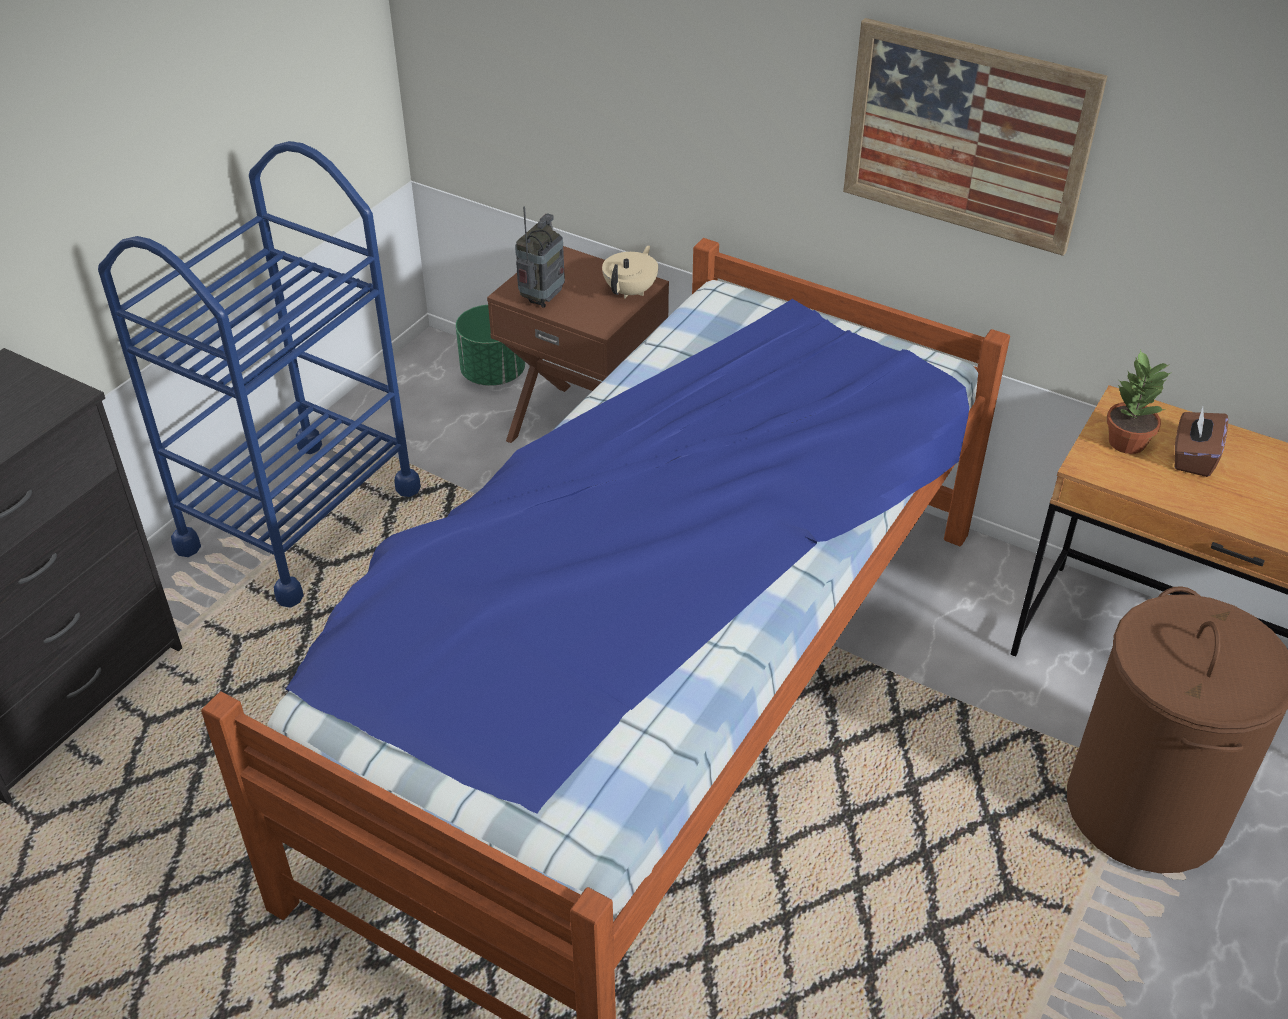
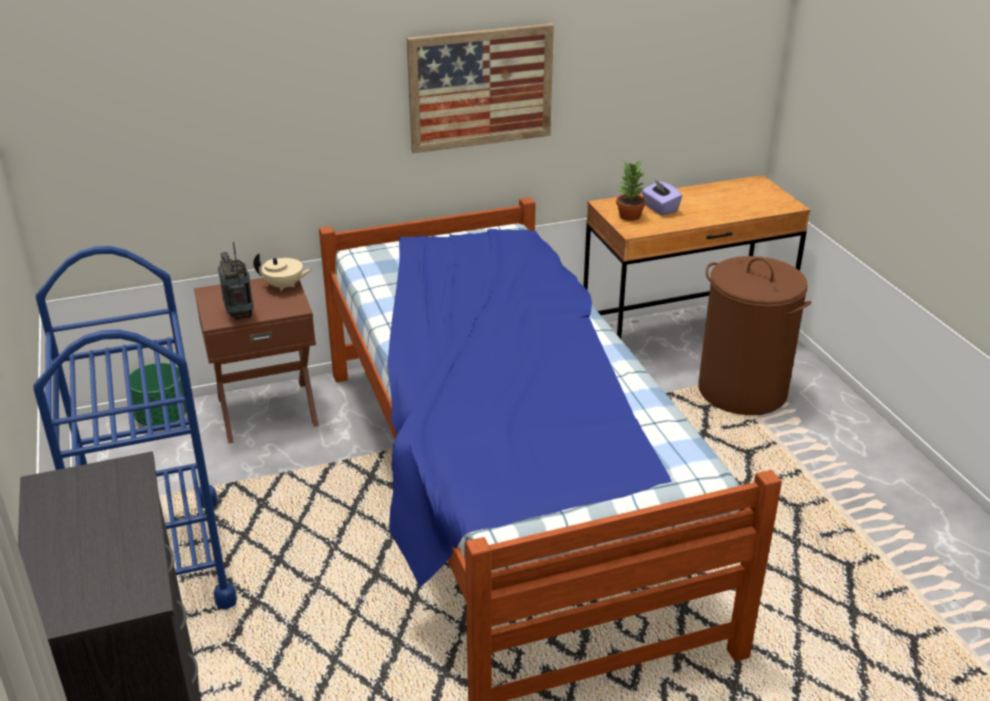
camera: 50 degrees left, 10 degrees down
beige teapot [602,245,658,298] -> beige teapot turned 120 degrees clockwise [253,253,313,292]
brown tissue box [1174,407,1228,477] -> purple tissue box [641,179,682,216]

